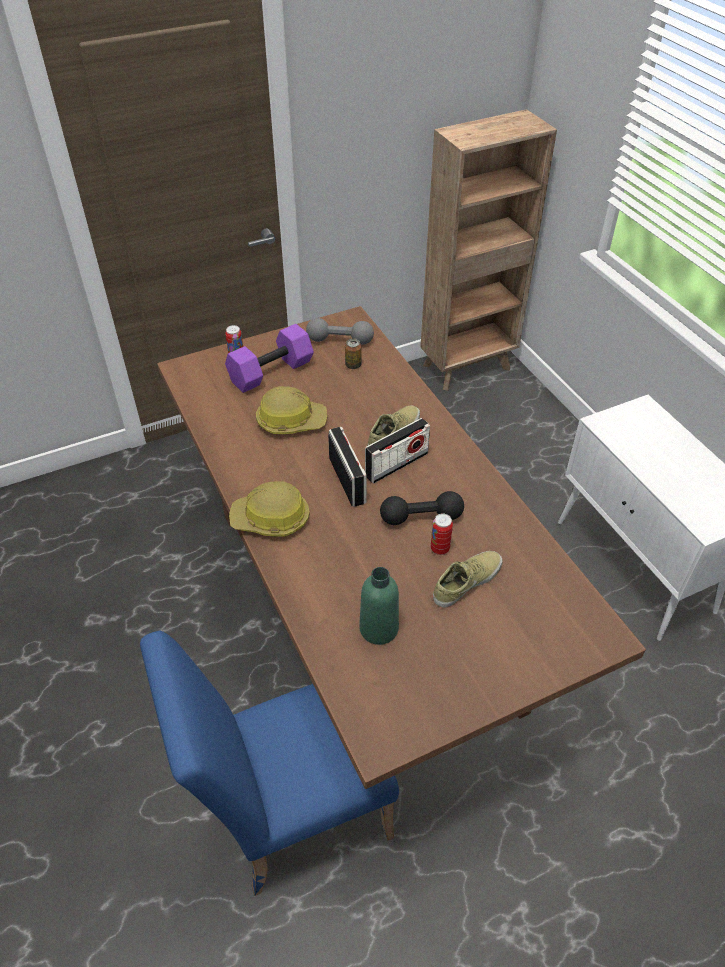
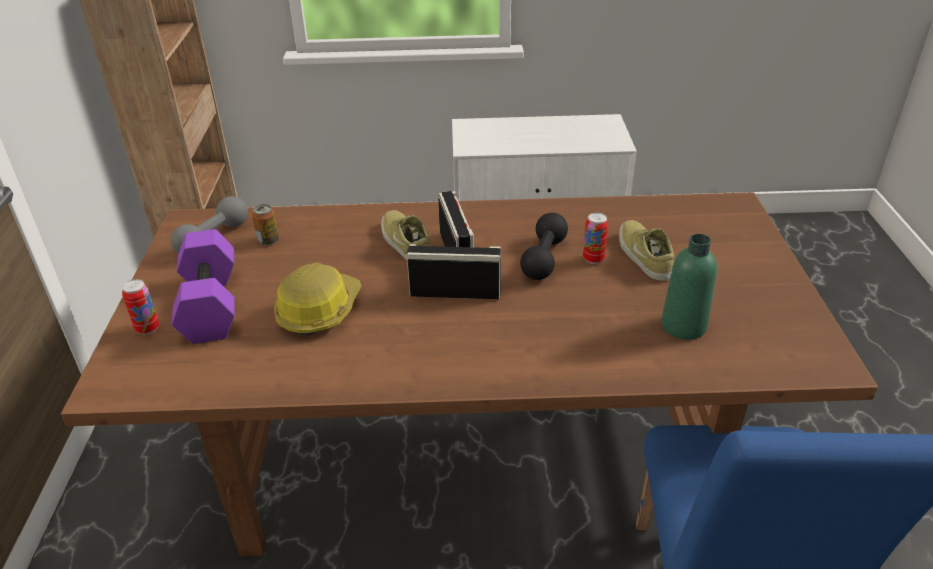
camera: 65 degrees left, 10 degrees down
hard hat [229,481,310,536] -> none

